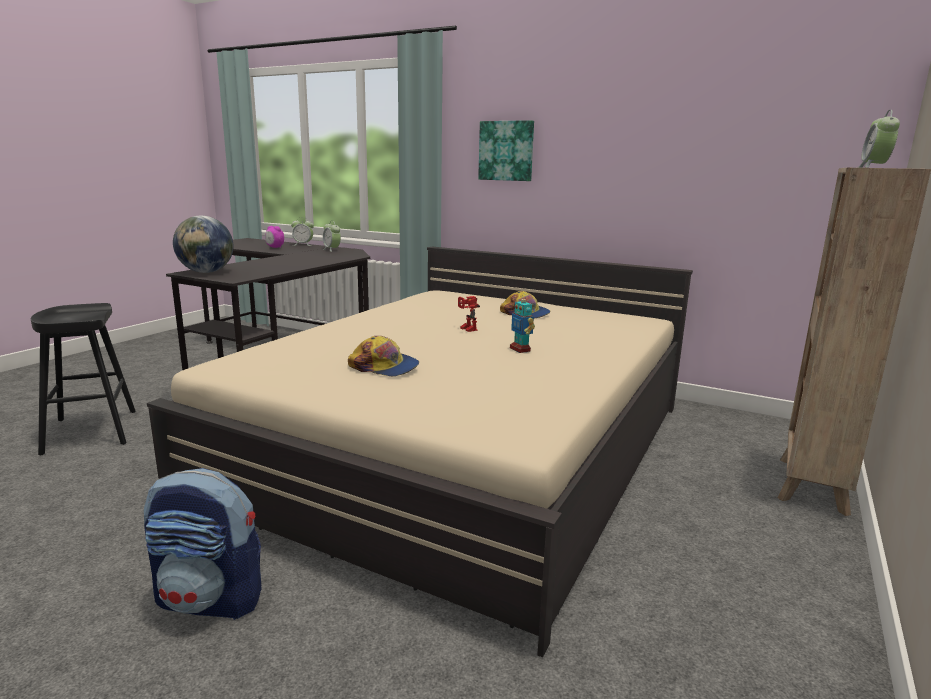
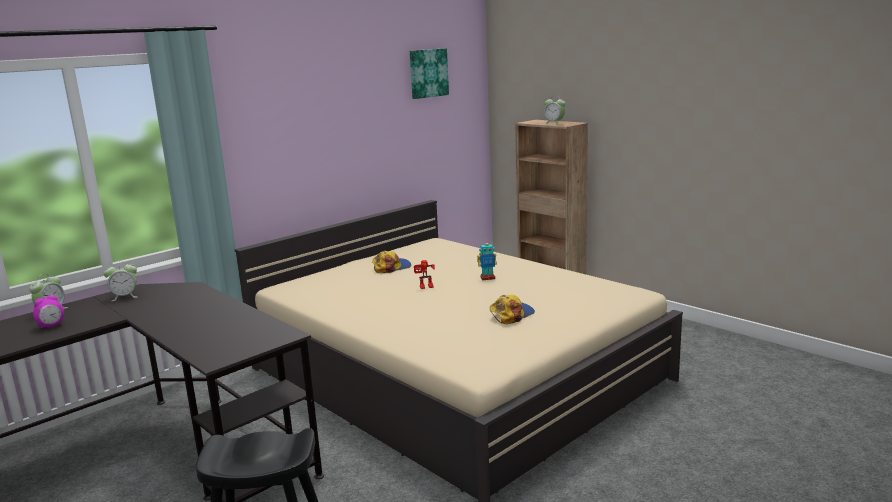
camera: 70 degrees left, 0 degrees up
backpack [144,468,262,620] -> none
globe [173,216,233,273] -> none
picture [478,120,534,181] -> picture moved to [410,48,449,99]

